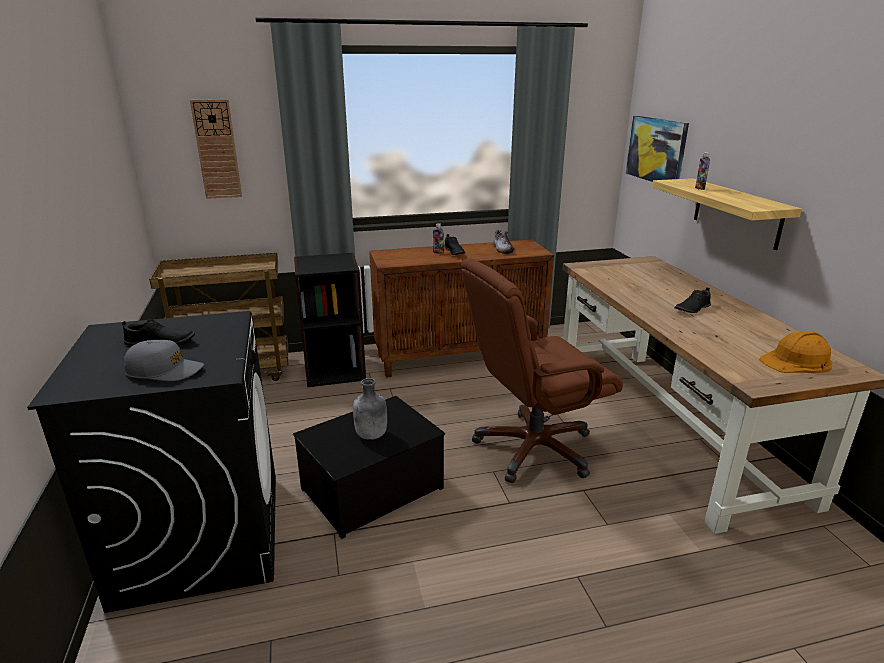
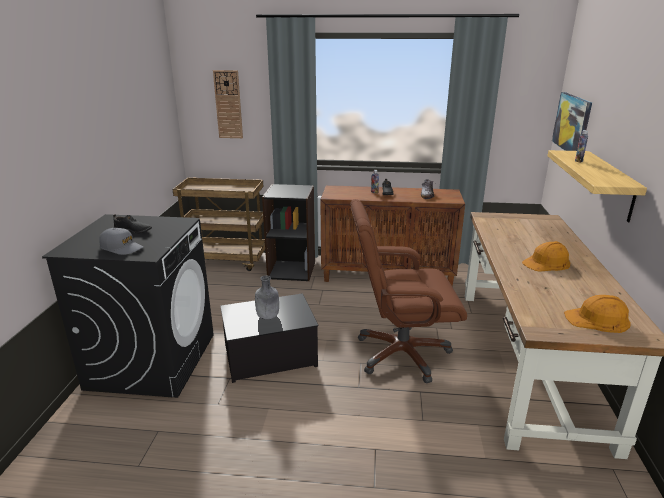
camera: 20 degrees right, 0 degrees up
black shoe [674,287,711,313] -> orange hard hat [522,241,570,272]

